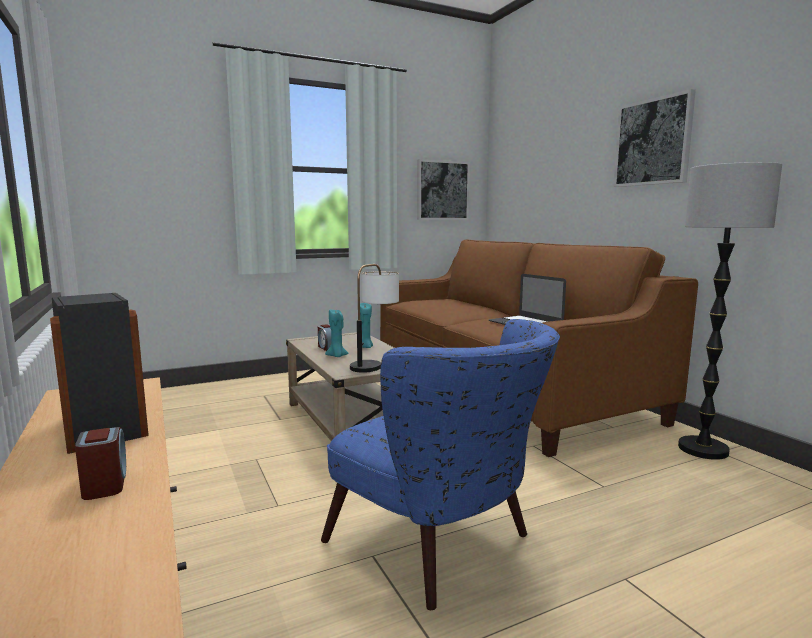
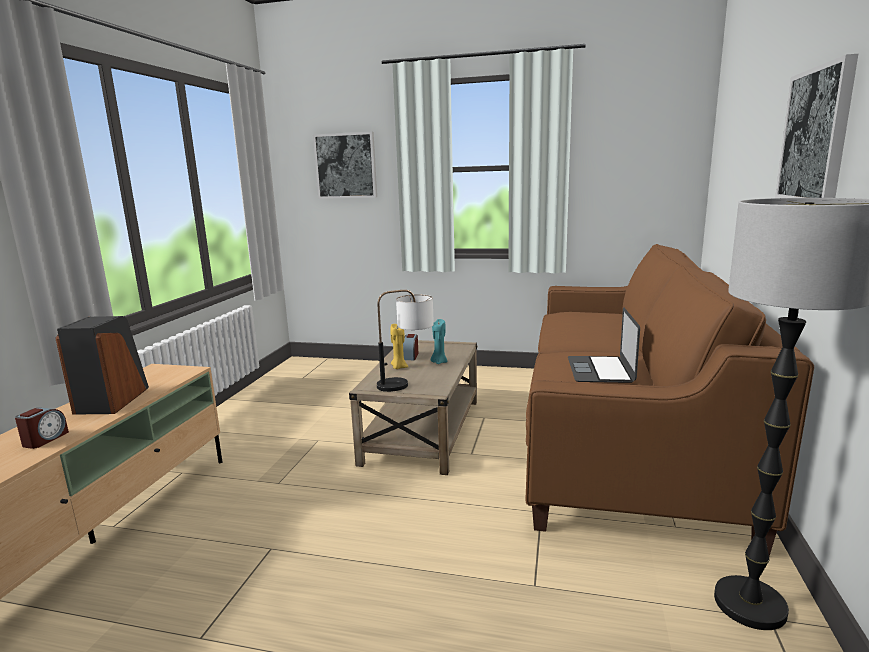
camera: 40 degrees right, 5 degrees up
blue armchair [321,319,560,610] -> none
turquoise candle [325,310,349,357] -> yellow candle [391,324,408,369]
picture [417,159,470,220] -> picture moved to [313,132,377,199]

